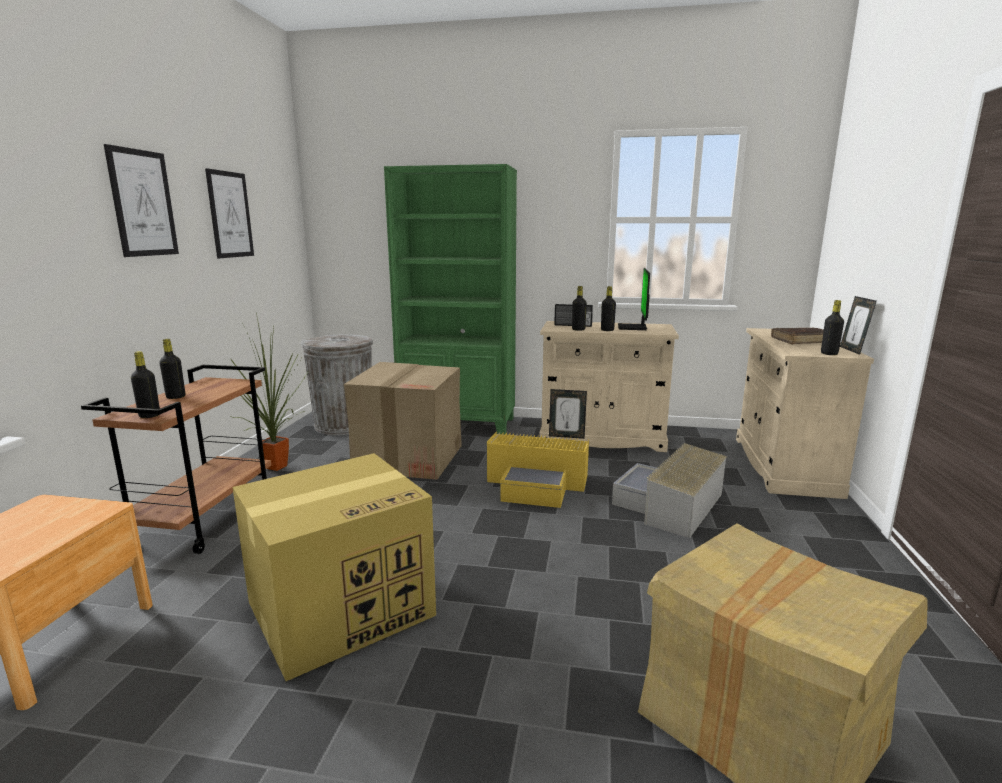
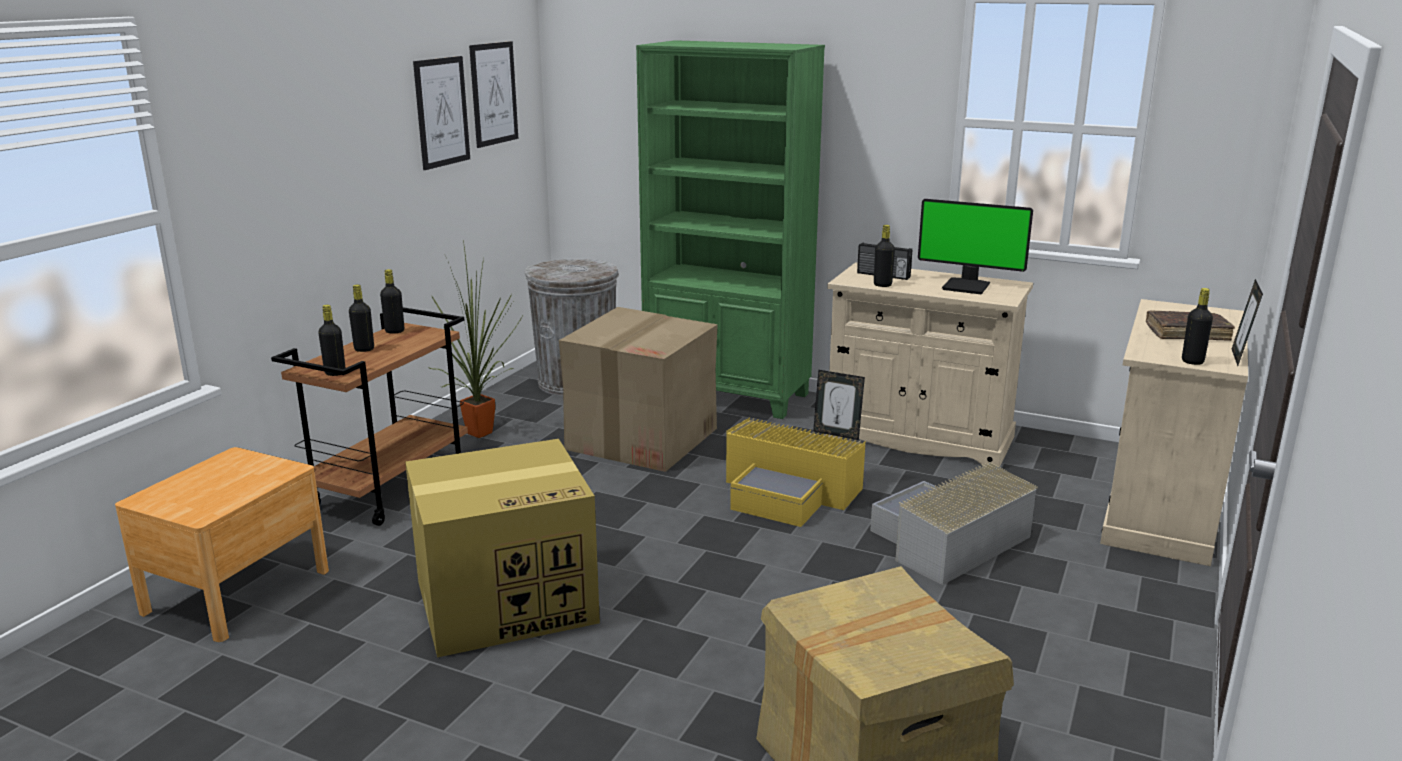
camera: 15 degrees right, 5 degrees up
picture [104,144,179,257] -> picture moved to [469,41,518,148]
black bottle [601,286,616,331] -> black bottle moved to [380,269,404,334]
monitor [618,268,650,330] -> monitor turned 90 degrees counterclockwise [918,199,1033,294]

